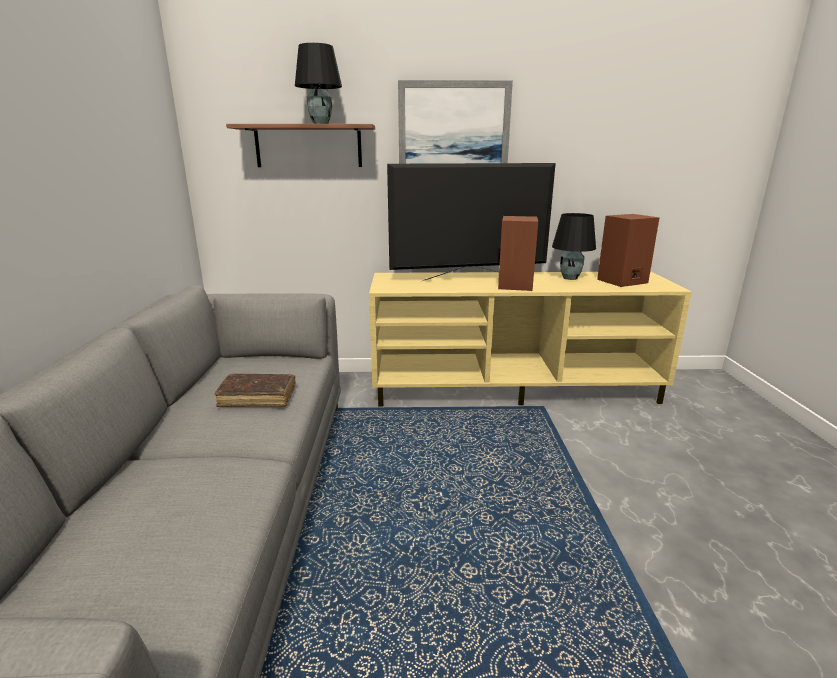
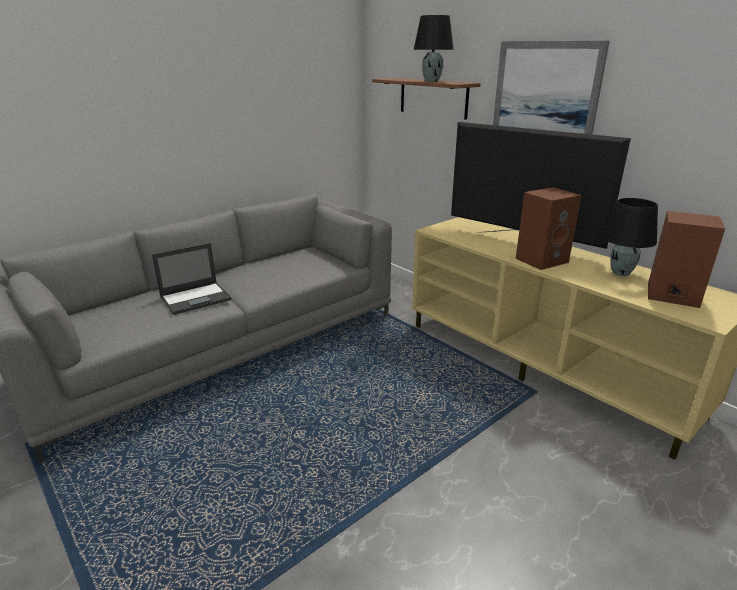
camera: 50 degrees right, 5 degrees up
brown book [214,374,296,407] -> none
none -> laptop [152,243,232,315]

